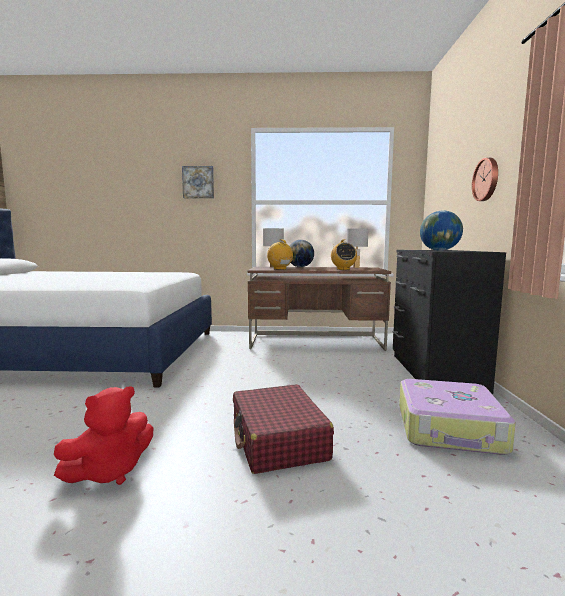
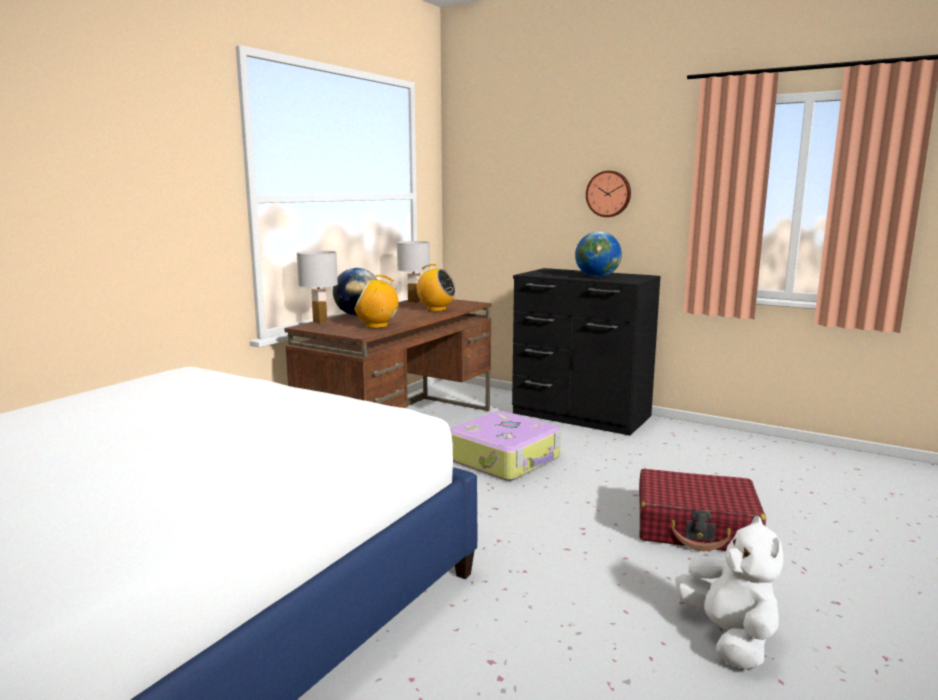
camera: 60 degrees left, 5 degrees up
red plush toy [54,386,153,485] -> white plush toy [675,516,783,671]
picture [182,166,214,198] -> none
suitcase [399,379,516,455] -> suitcase moved to [450,411,561,481]

